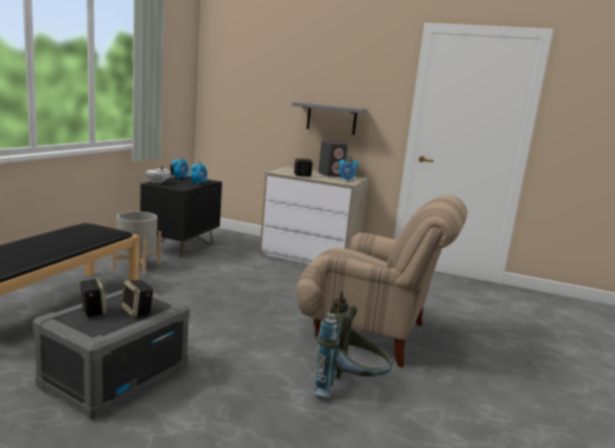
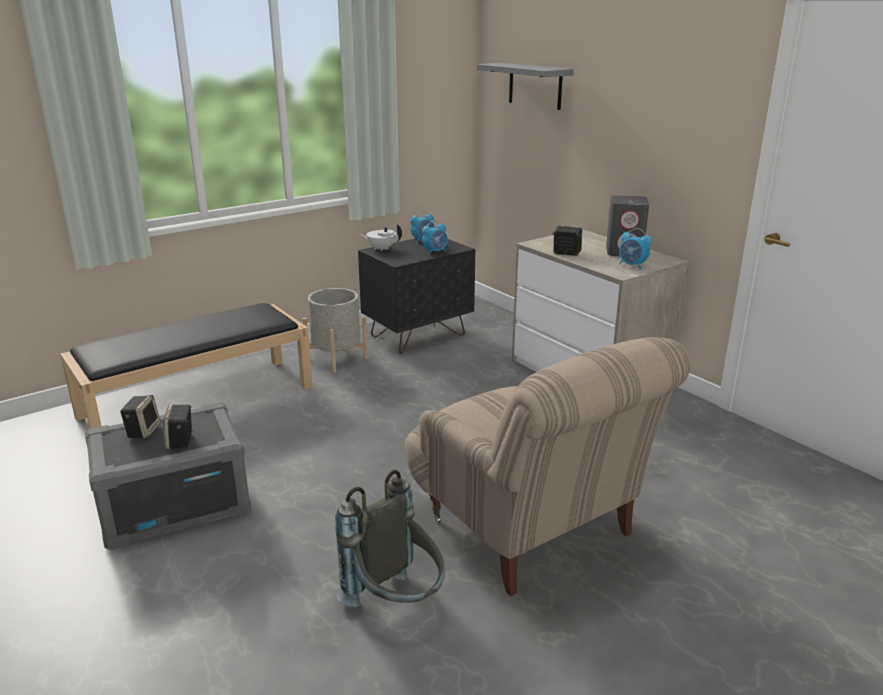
camera: 35 degrees right, 10 degrees up
grey shelf [292,102,367,135] -> grey shelf moved to [477,63,574,110]

